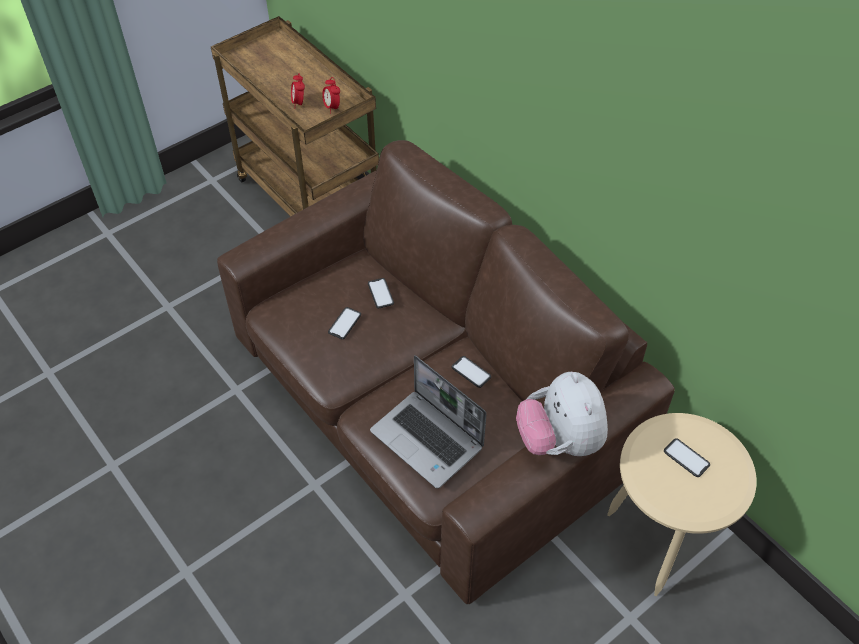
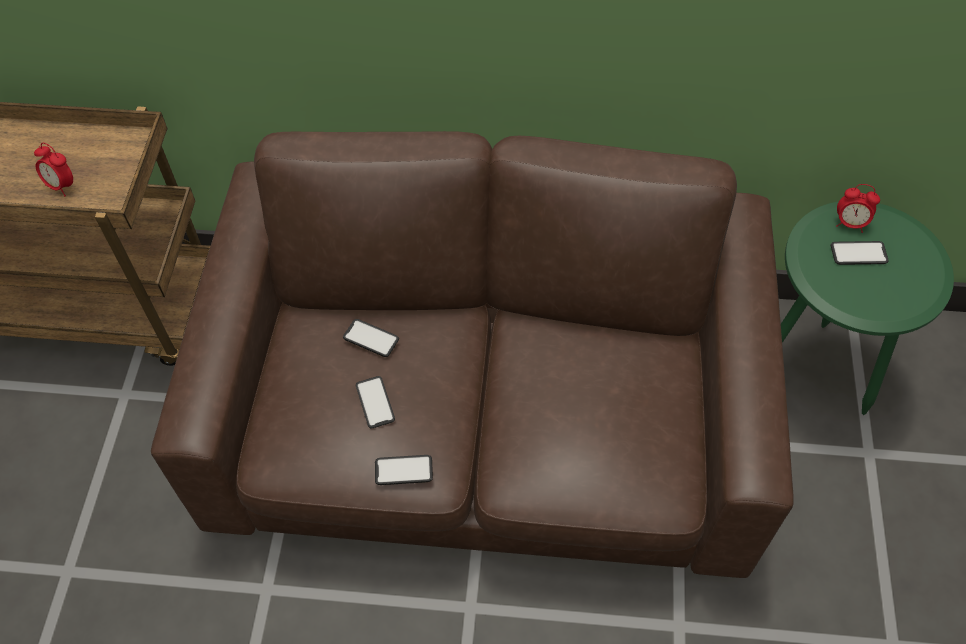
camera: 45 degrees left, 5 degrees up
alarm clock [322,77,340,114] -> alarm clock moved to [836,184,880,233]
laptop [370,356,487,489] -> none
phone [452,356,491,388] -> phone moved to [375,455,433,485]
plush toy [516,372,608,456] -> none
beige side table [607,413,757,596] -> green side table [781,201,954,415]

